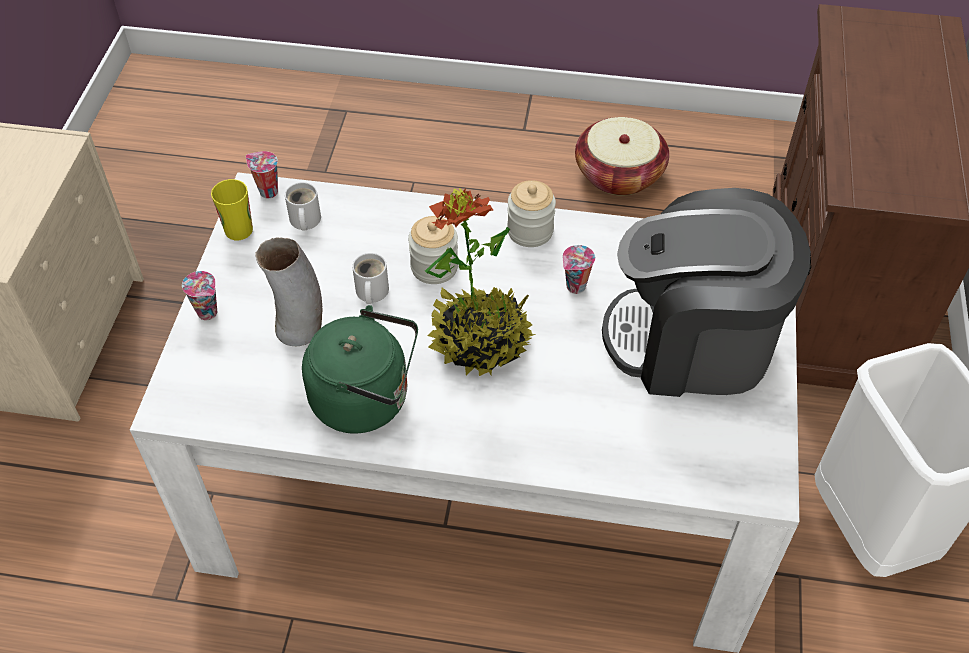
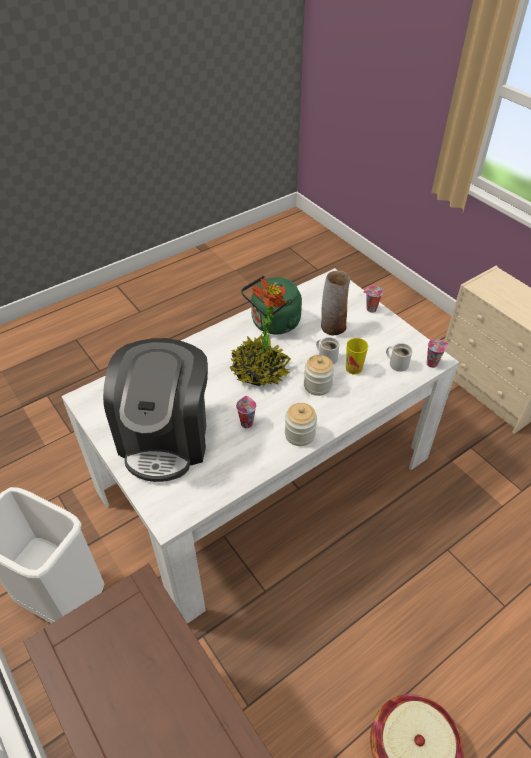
camera: 135 degrees right, 5 degrees down
cup [211,179,253,240] -> cup moved to [346,338,368,375]
coffee machine [602,188,811,397] -> coffee machine turned 135 degrees clockwise [103,338,208,482]

